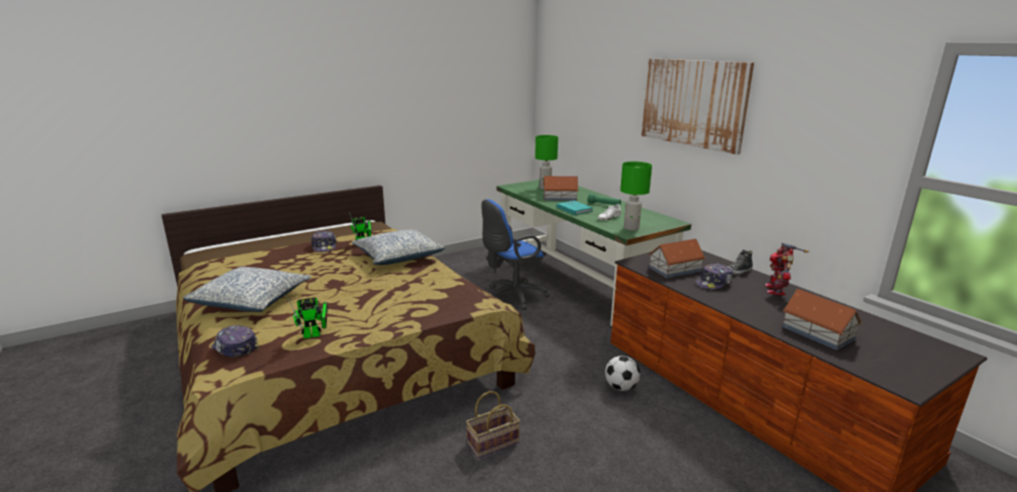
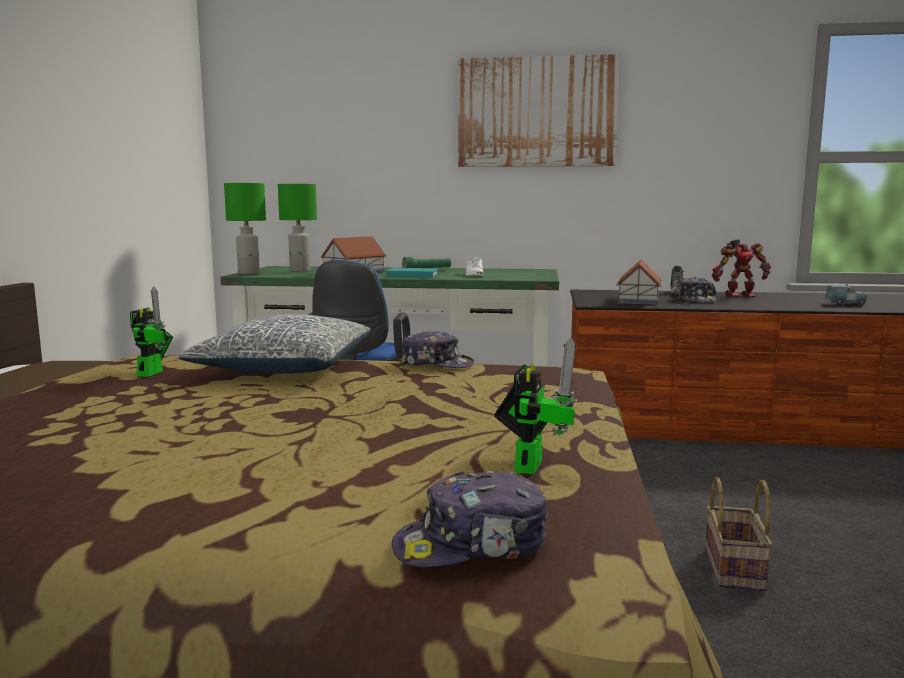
camera: 50 degrees left, 10 degrees down
pillow [183,266,311,312] -> none
cap [311,231,337,252] -> cap moved to [400,331,474,368]
football [605,356,640,391] -> none
green table lamp [620,162,652,231] -> green table lamp moved to [224,183,266,274]
toy robot [765,243,809,296] -> toy robot turned 60 degrees counterclockwise [712,239,771,297]
toy house [782,289,863,350] -> blue toy car [825,284,867,305]

